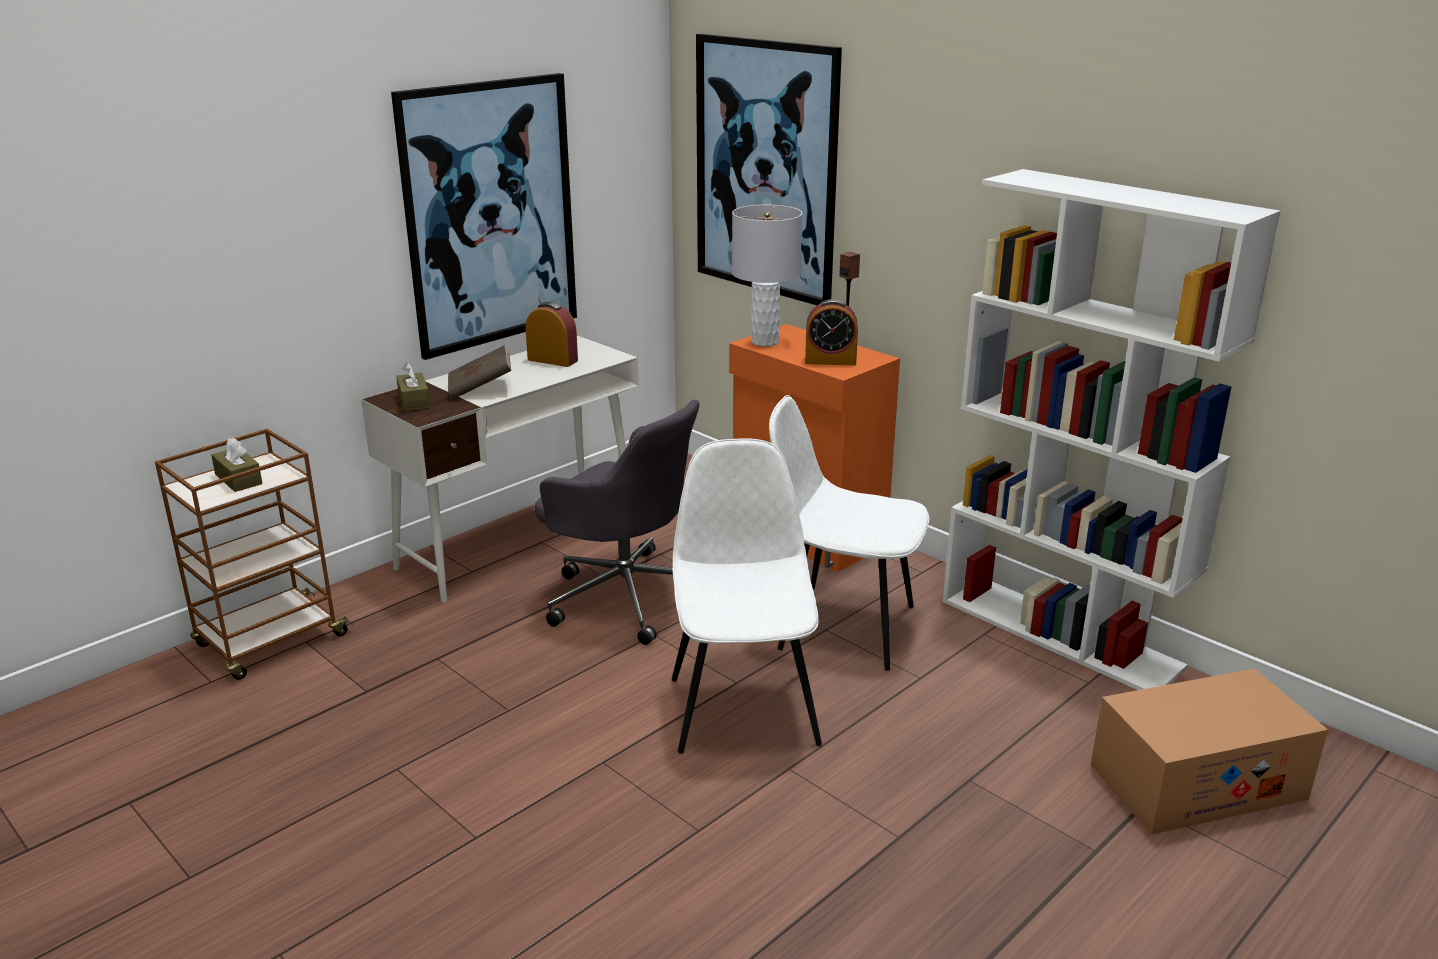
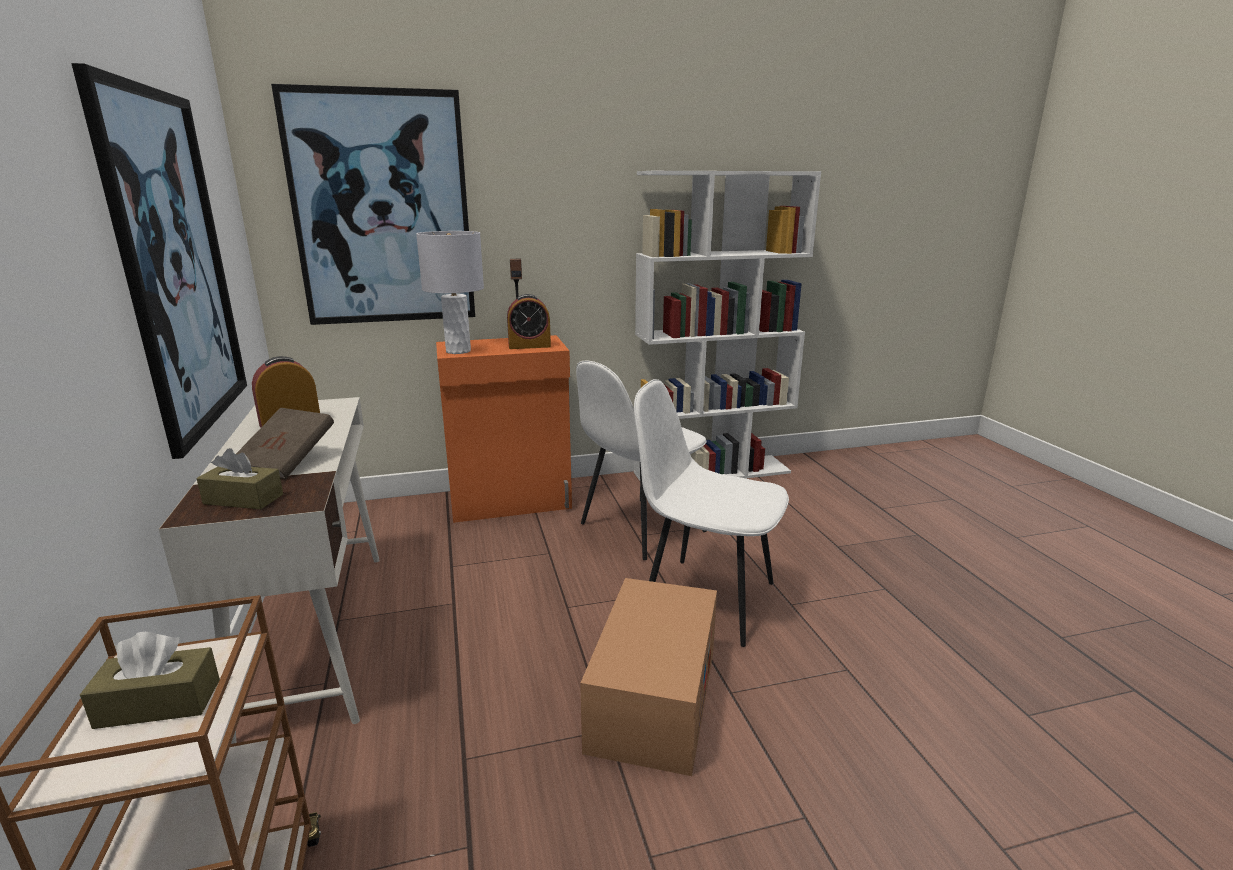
camera: 60 degrees left, 5 degrees down
grey office chair [535,400,700,645] -> none
alarm clock [805,299,858,365] -> alarm clock turned 45 degrees clockwise [507,294,551,349]
cardboard box [1091,668,1328,835] -> cardboard box moved to [580,578,717,776]

